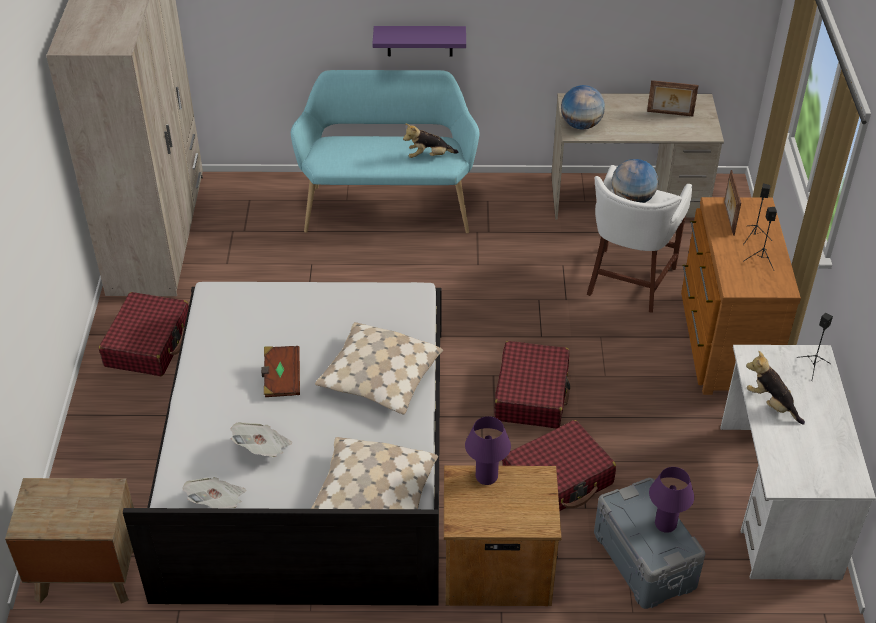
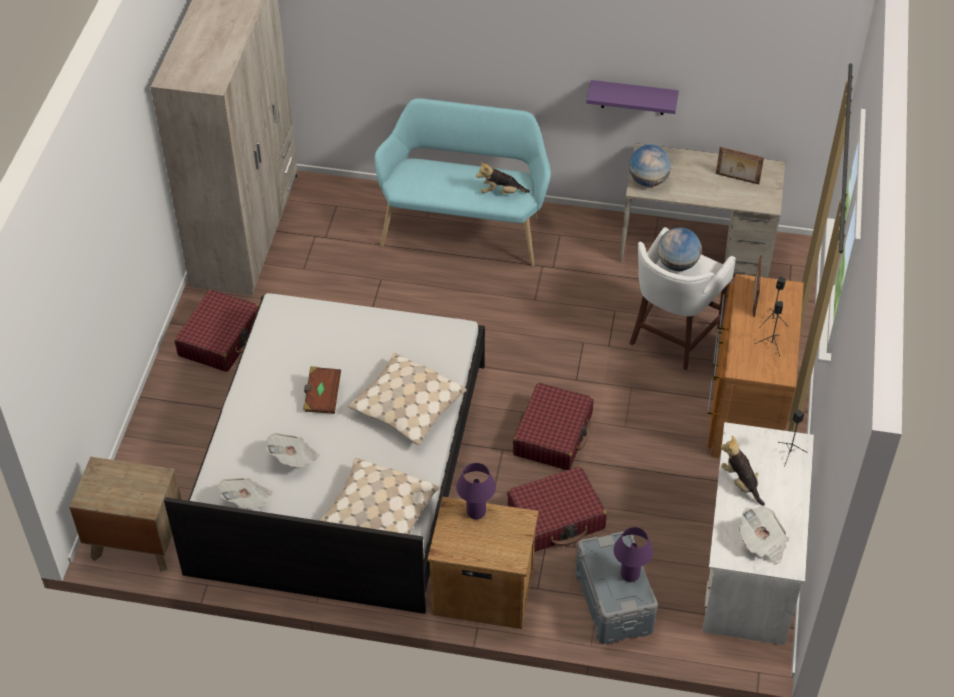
camera: 10 degrees right, 5 degrees up
purple shelf [372,26,466,57] -> purple shelf moved to [586,80,679,115]
none -> newspaper [739,506,789,564]

